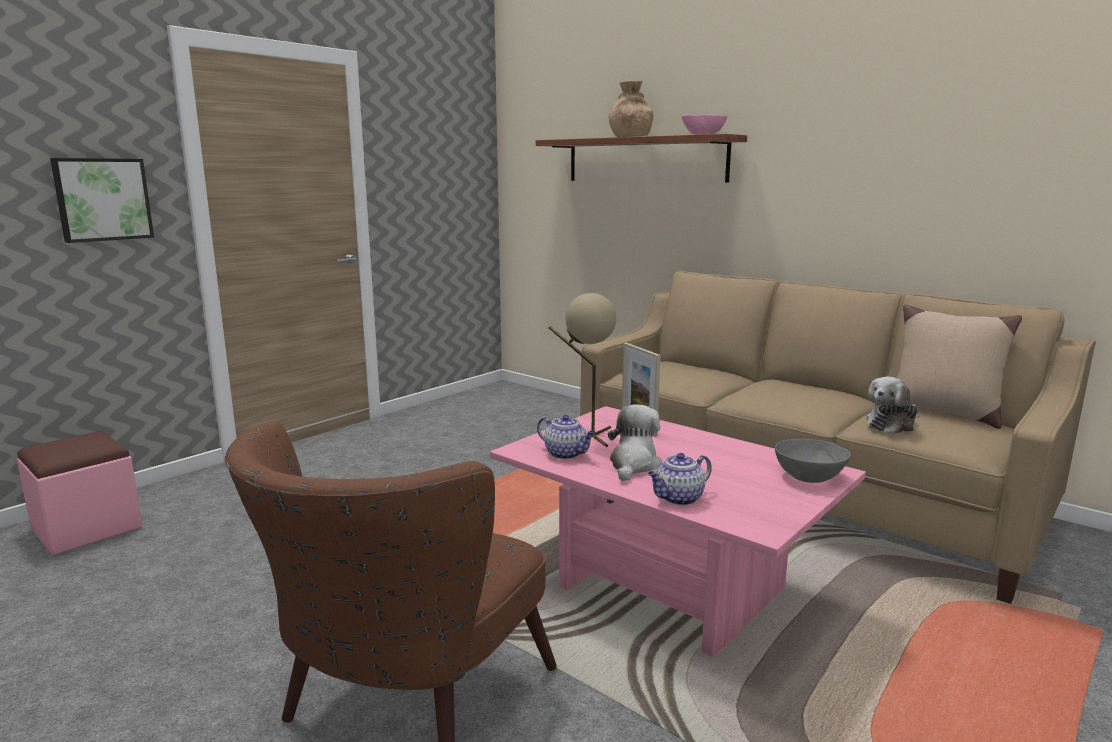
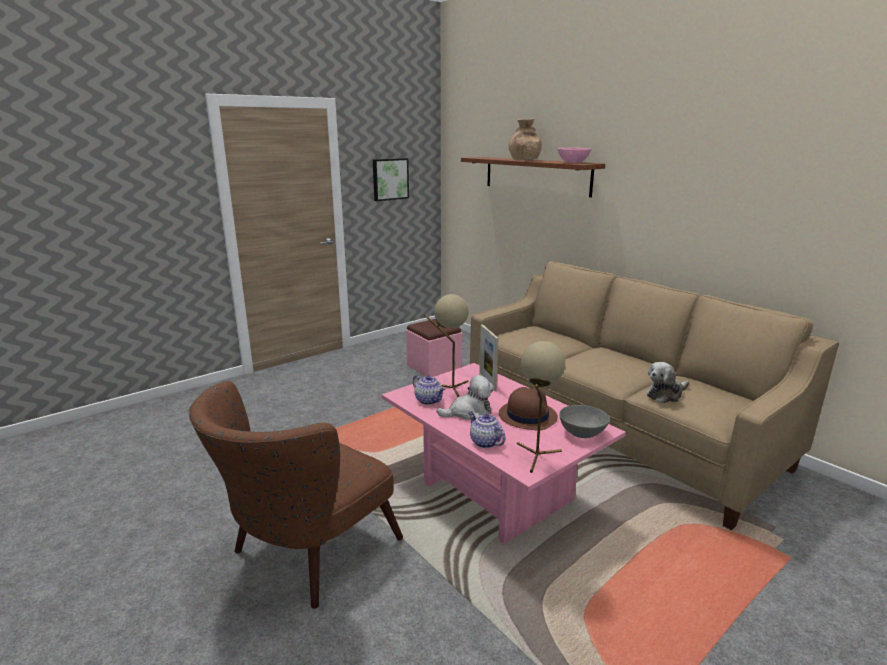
camera: 10 degrees right, 5 degrees up
pink ottoman [17,431,143,555] -> pink ottoman moved to [406,319,462,377]
picture [50,158,154,243] -> picture moved to [373,158,409,201]
plush toy [608,404,662,481] -> plush toy turned 45 degrees clockwise [437,375,494,420]
teapot [648,453,712,506] -> teapot turned 75 degrees clockwise [468,411,506,448]
beige pillow [897,304,1022,429] -> none
none -> brown hat [499,387,558,430]
none -> beige table lamp [517,341,565,473]

